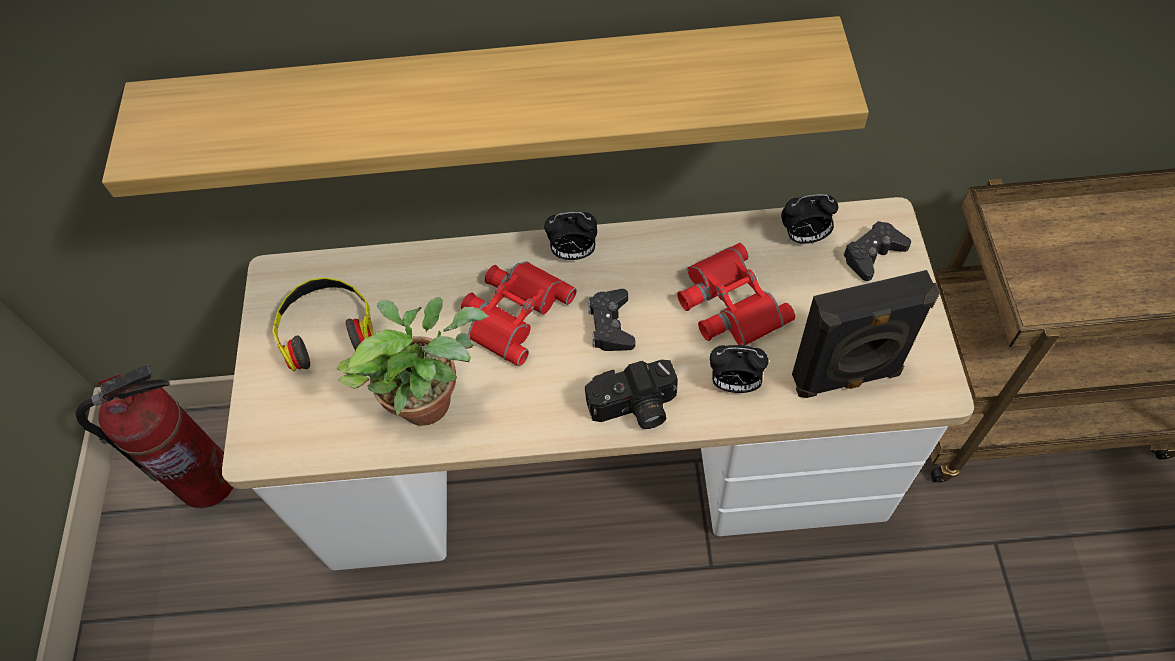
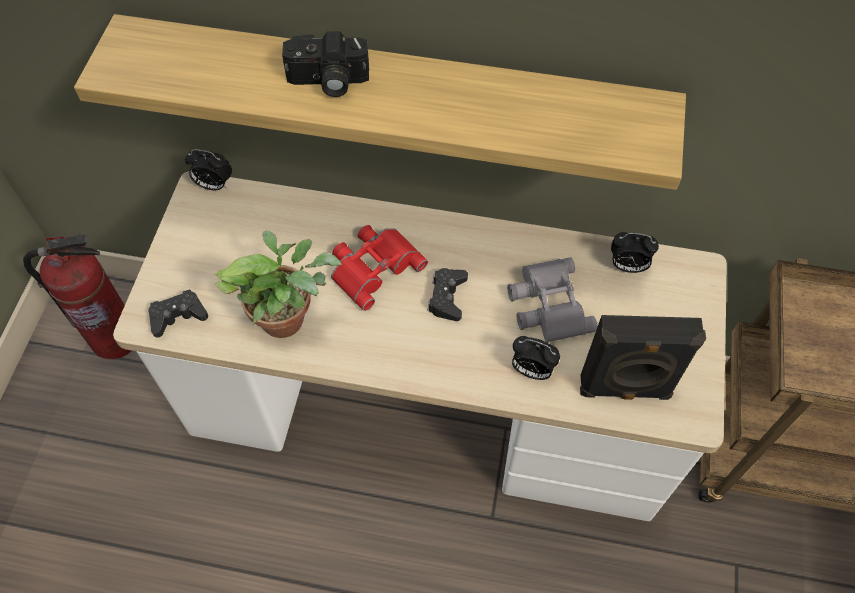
camera: 10 degrees right, 0 degrees up
headphones [272,277,373,371] -> none
alarm clock [544,212,597,260] -> alarm clock moved to [185,149,232,190]
camera [585,360,678,429] -> camera moved to [282,31,369,97]
red binoculars [677,243,795,346] -> grey binoculars [507,257,598,342]
black game controller [843,221,911,281] -> black game controller moved to [148,289,208,338]

